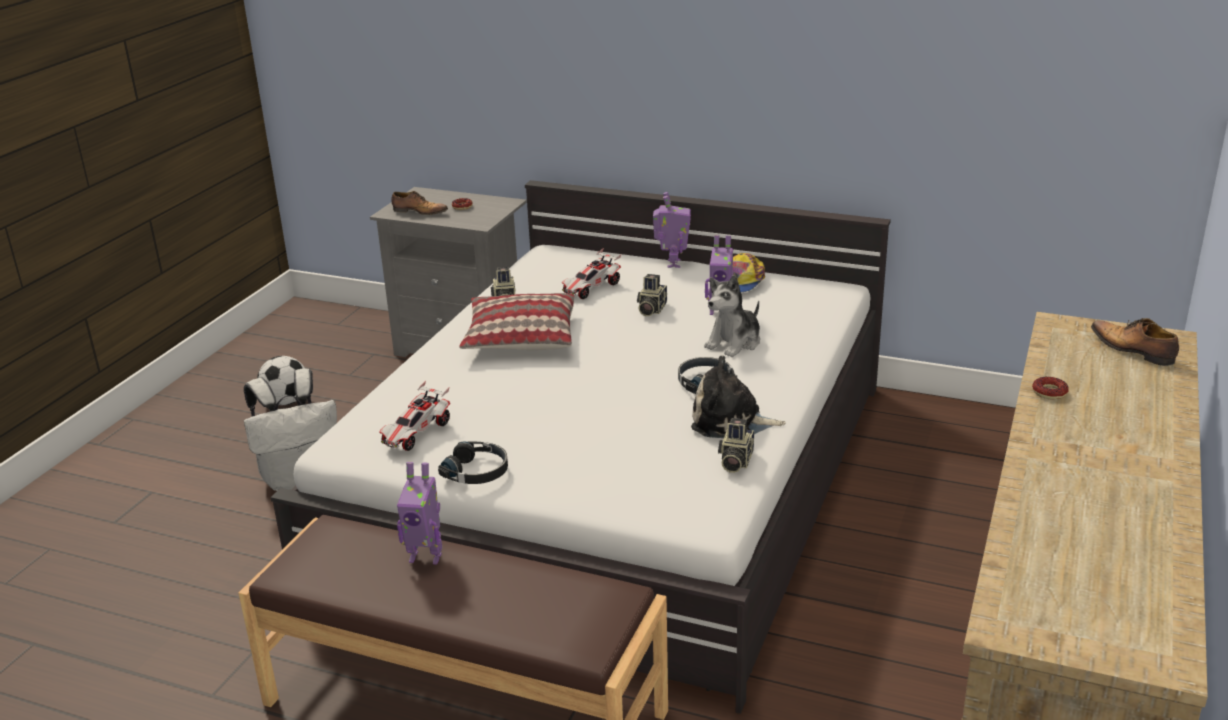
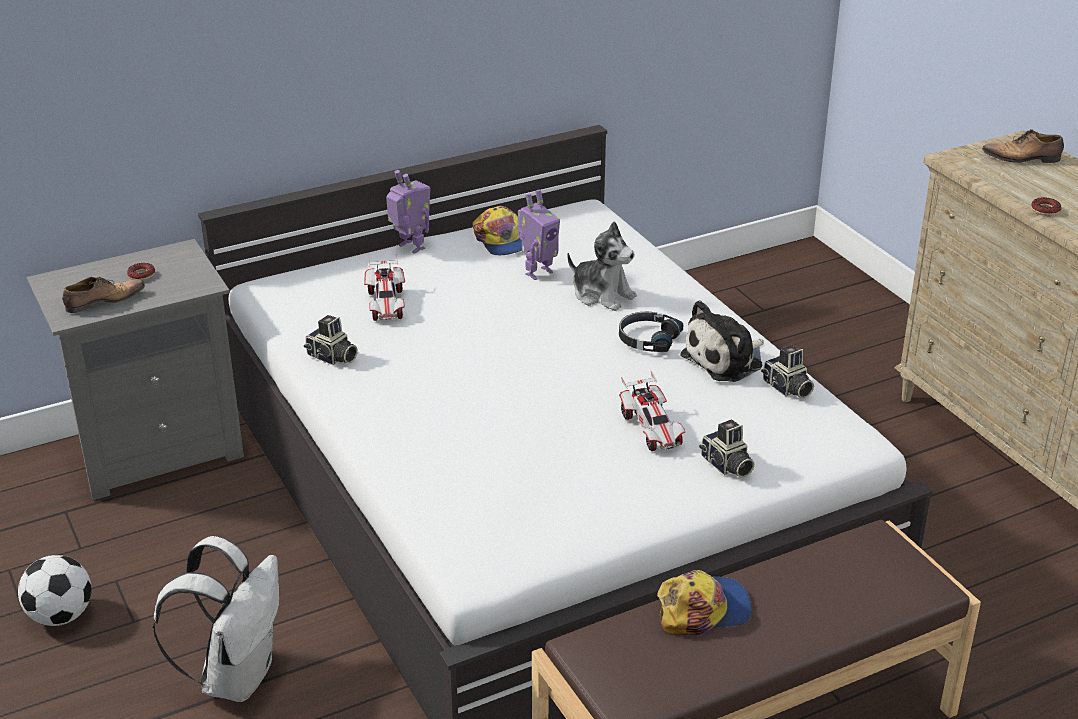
camera: 50 degrees left, 5 degrees up
toy car [379,381,450,451] -> toy car moved to [619,371,685,451]
toy robot [397,462,442,565] -> cap [657,570,752,635]
black headphones [438,441,508,484] -> none
pillow [459,293,575,350] -> none
camera [637,274,667,316] -> camera moved to [699,419,755,478]
plush toy [704,275,760,357] -> plush toy turned 45 degrees counterclockwise [567,221,637,311]

